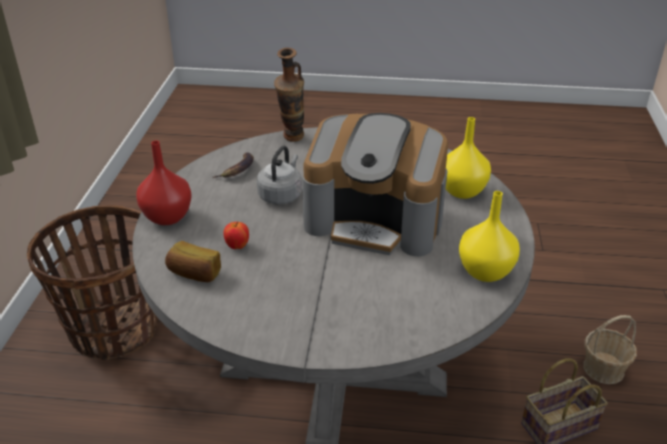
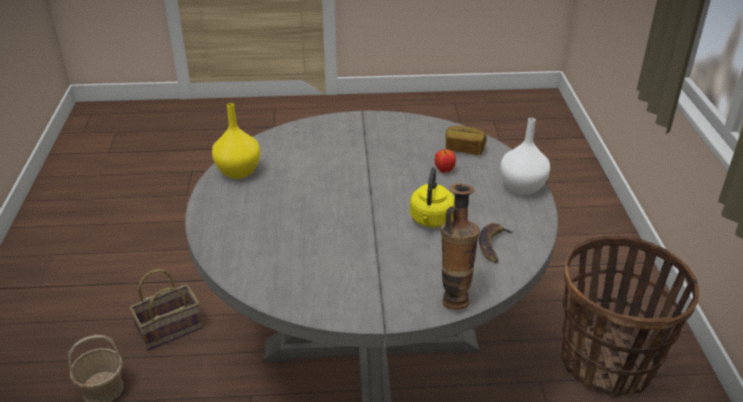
camera: 170 degrees right, 0 degrees up
red vase [136,141,192,225] -> white vase [500,118,550,195]
grey kettle [257,146,302,205] -> yellow kettle [410,167,455,227]
coffee machine [302,113,448,256] -> none
yellow vase [446,117,491,199] -> none

